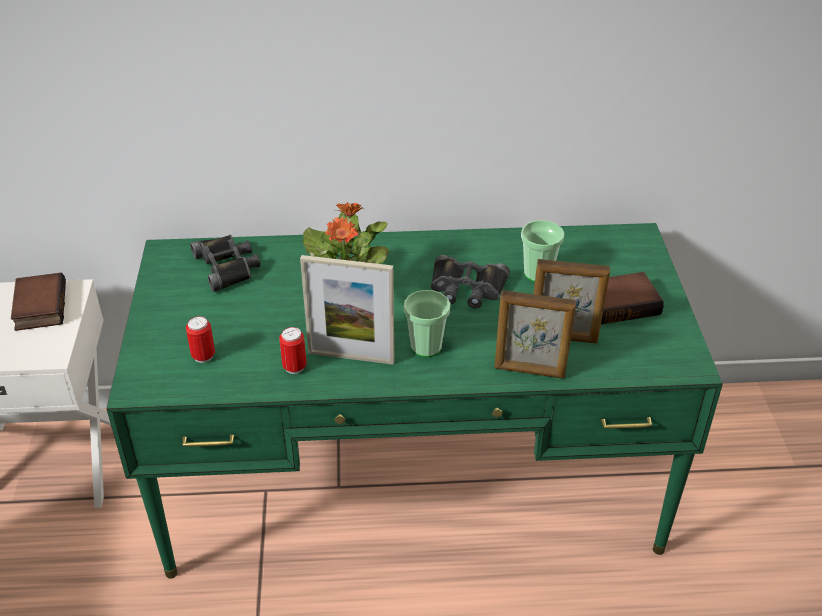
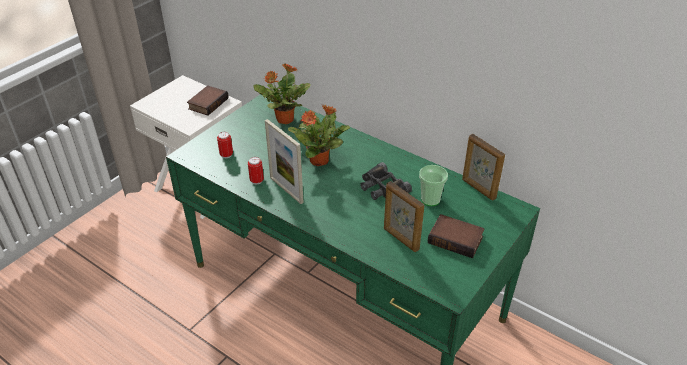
camera: 40 degrees right, 0 degrees up
black binoculars [190,234,260,292] -> potted plant [253,63,310,124]
cup [404,290,450,357] -> none
picture frame [494,290,576,379] -> picture frame moved to [462,134,505,201]

